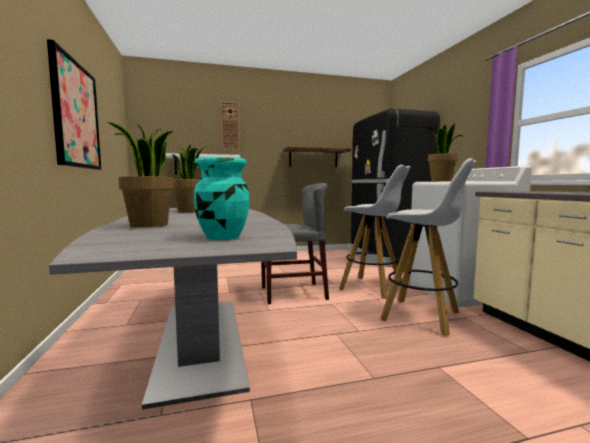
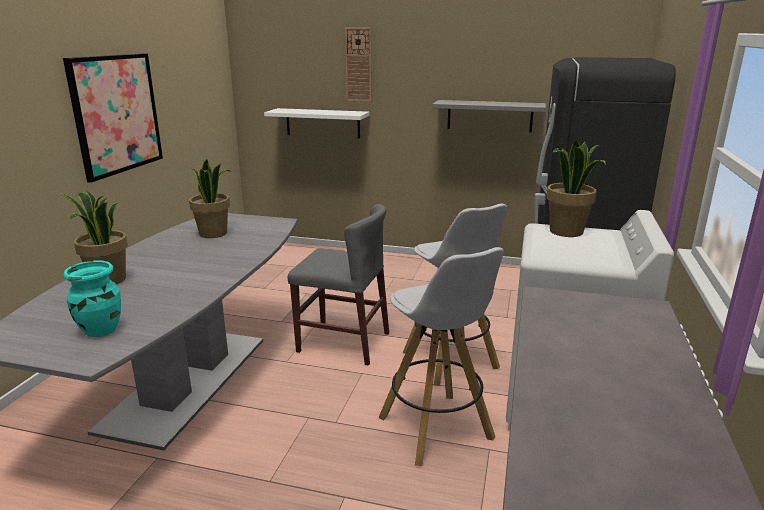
camera: 30 degrees right, 15 degrees up
brown shelf [283,147,351,167] -> grey shelf [432,100,546,133]

